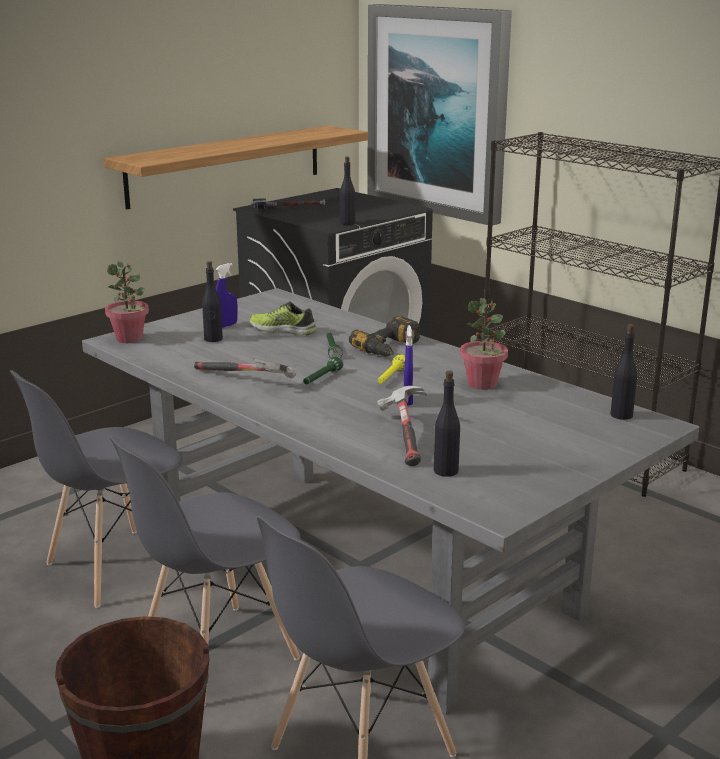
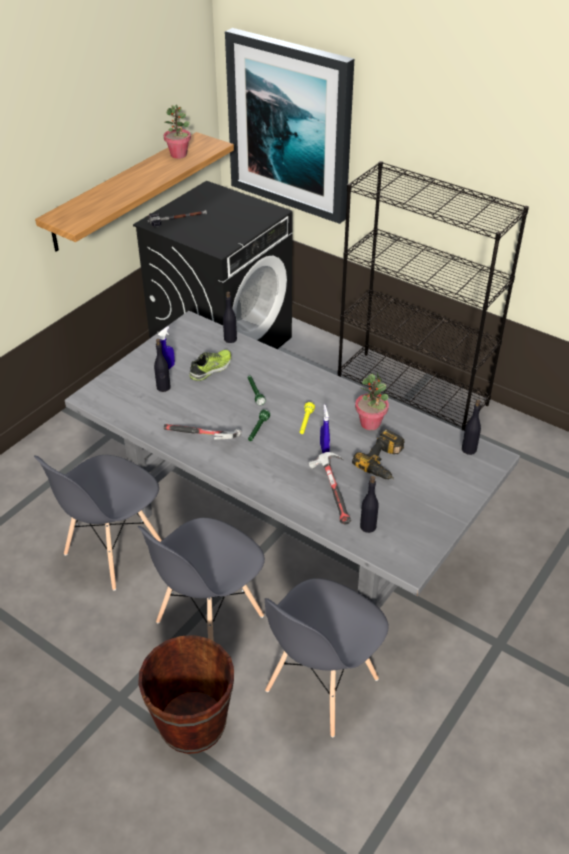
camera: 10 degrees left, 20 degrees up
potted plant [105,261,149,343] -> potted plant moved to [164,105,191,159]
shoe [250,301,317,335] -> shoe turned 120 degrees clockwise [189,350,232,381]
black bottle [340,157,355,225] -> black bottle moved to [223,292,237,343]
power drill [349,316,420,356] -> power drill moved to [352,429,405,479]

